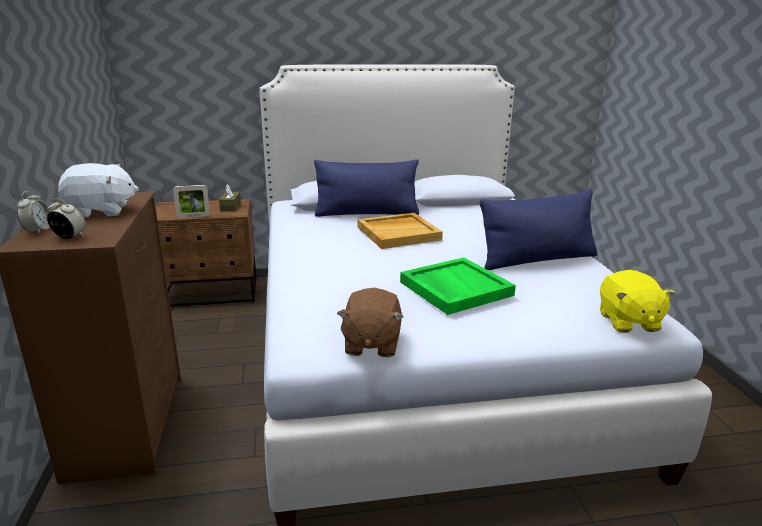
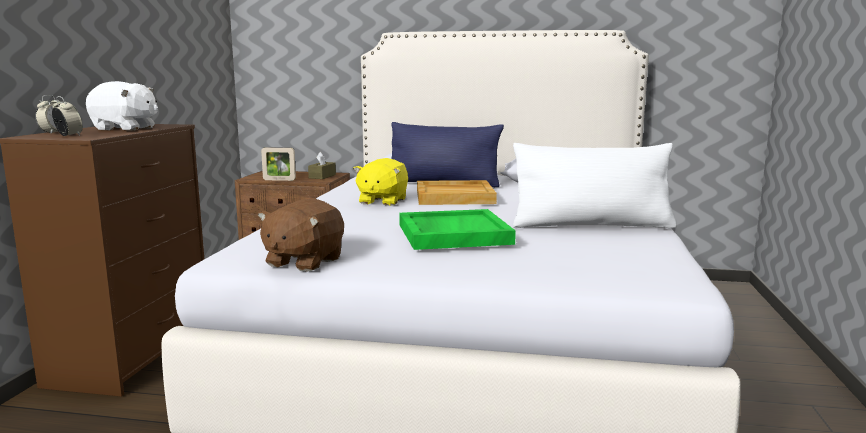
camera: 20 degrees right, 10 degrees down
blue pillow [480,189,598,270] -> white pillow [513,143,677,228]
yellow plush toy [600,270,675,333] -> yellow plush toy moved to [353,158,408,206]

